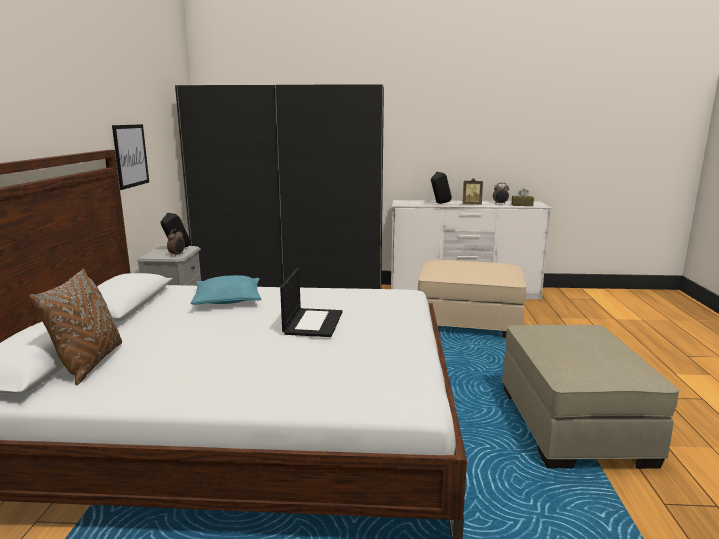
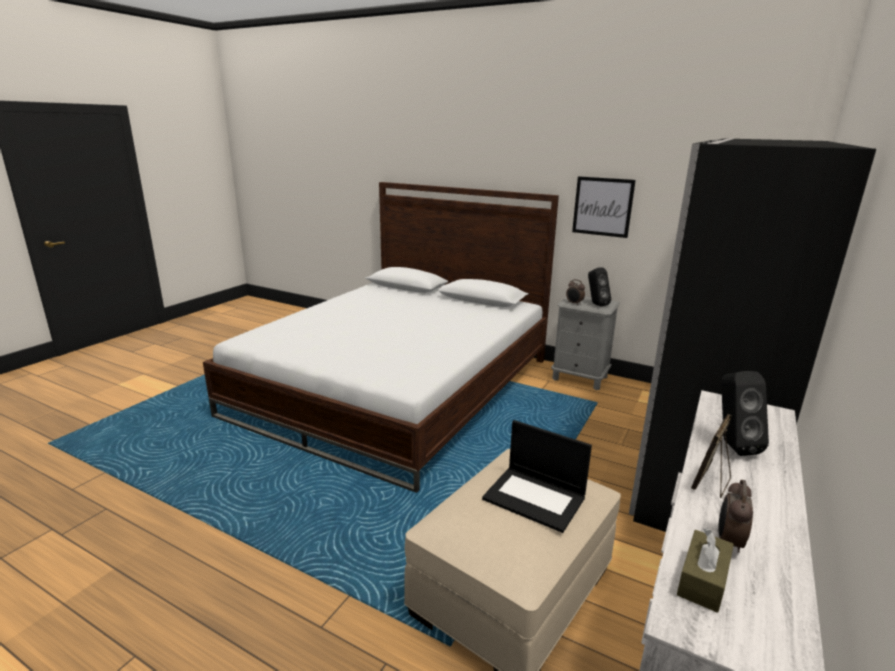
camera: 115 degrees right, 5 degrees up
brown pillow [29,268,122,385] -> none
turquoise pillow [190,275,261,305] -> none
laptop [280,268,342,337] -> laptop moved to [482,420,592,533]
beige ottoman [502,325,679,469] -> none

